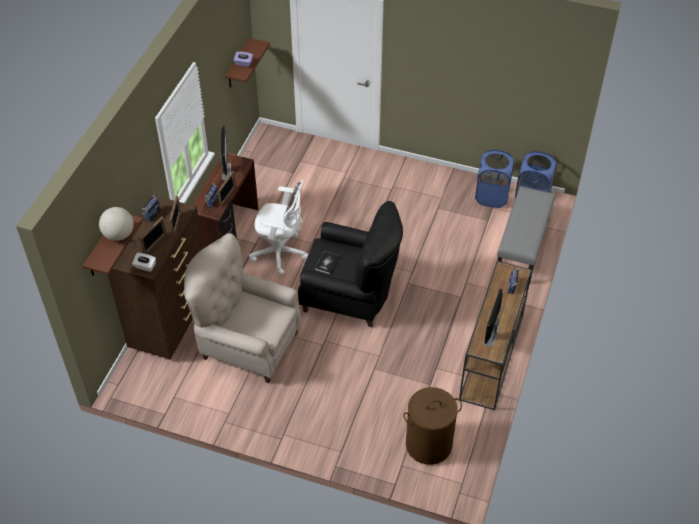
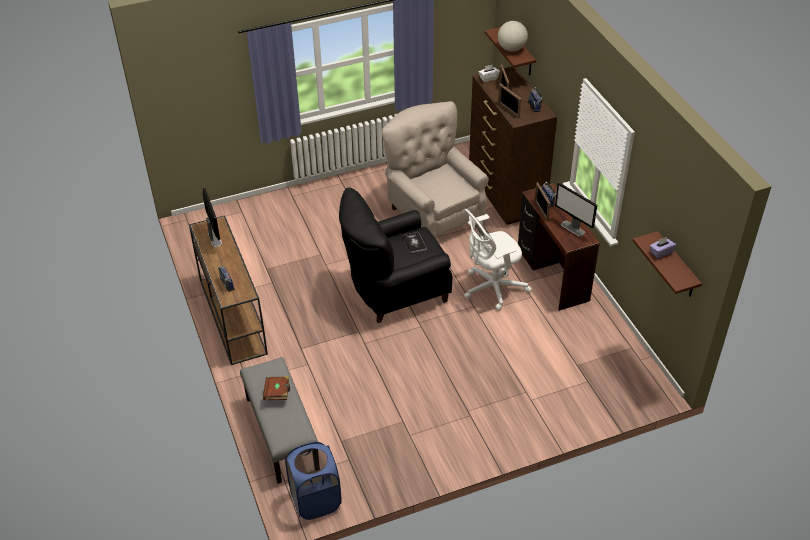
camera: 140 degrees right, 5 degrees down
beige armchair [184,233,301,383] -> beige armchair turned 105 degrees counterclockwise [382,101,489,238]
brown laundry basket [403,387,462,465] -> none
blue laundry basket [475,150,514,208] -> none
none -> brown book [263,376,290,400]

